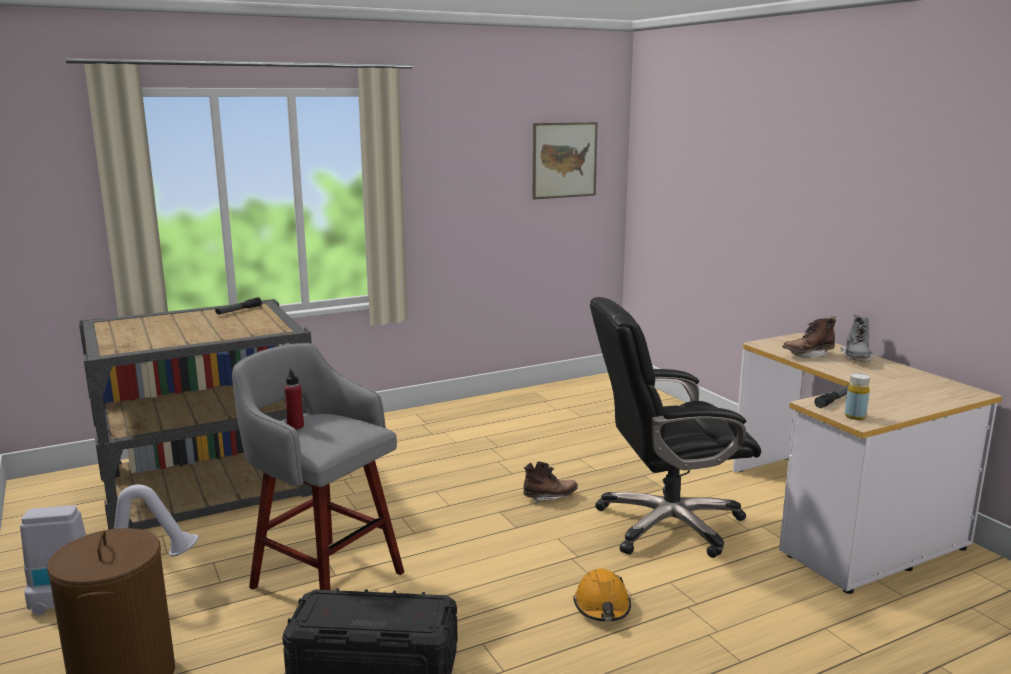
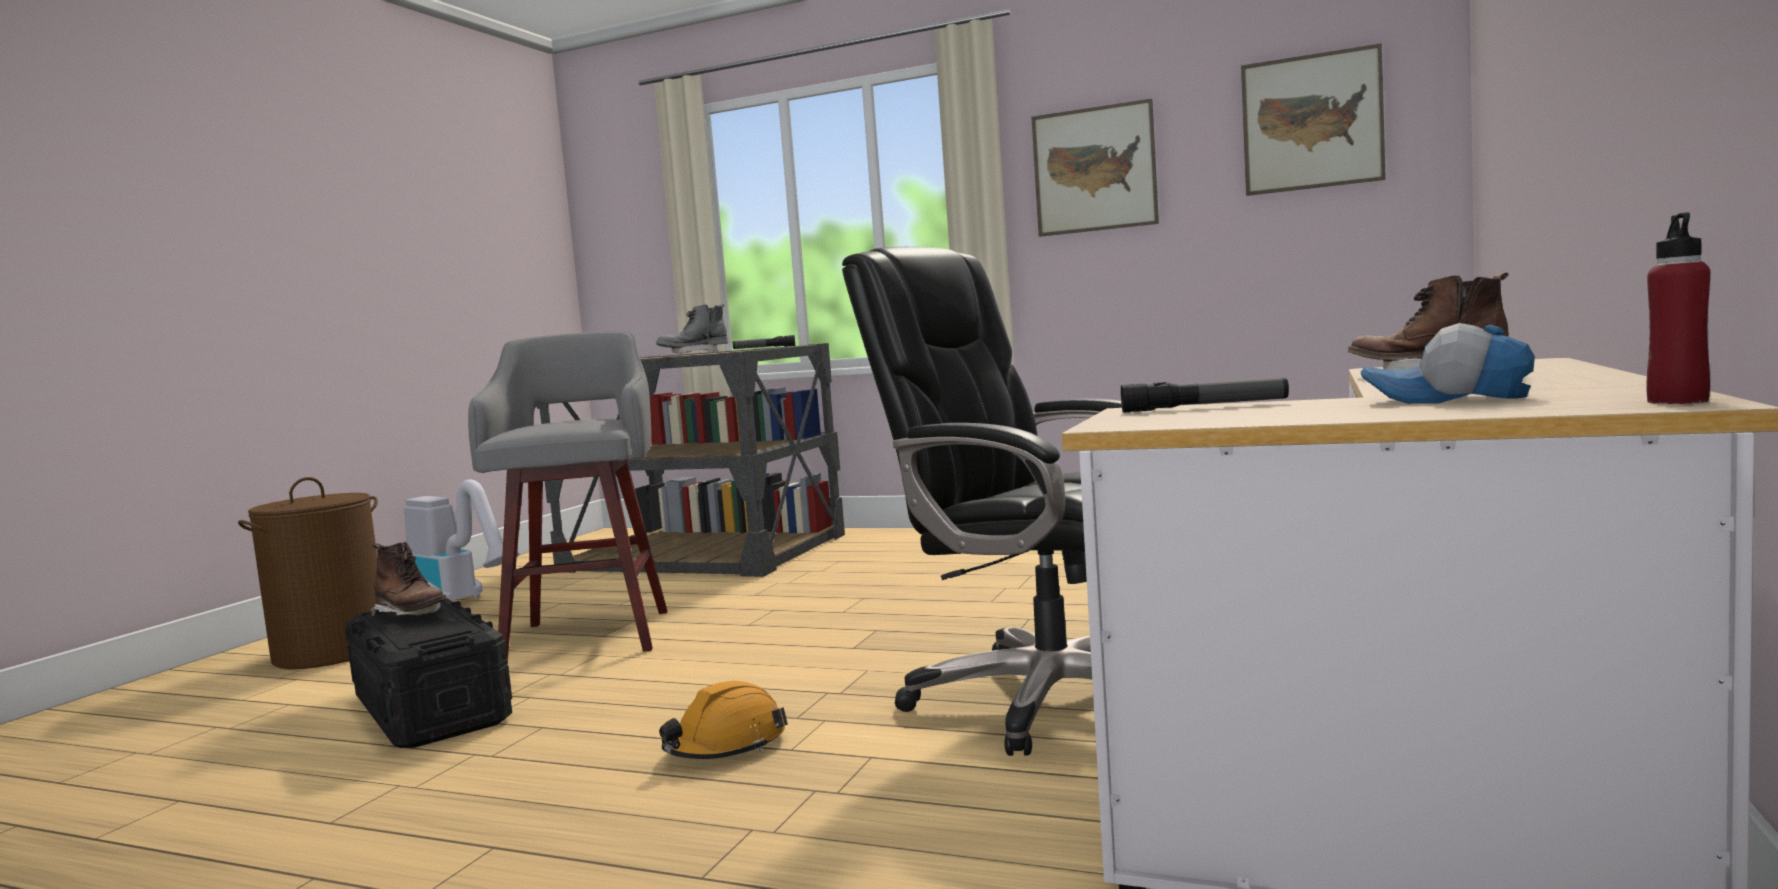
camera: 50 degrees right, 10 degrees down
red bottle [284,369,304,430] -> red bottle moved to [1646,212,1710,404]
brown boot [523,461,578,504] -> brown boot moved to [371,542,447,616]
grey boot [840,315,874,362] -> grey boot moved to [656,304,728,354]
yellow bottle [845,373,870,420] -> none
none -> picture [1031,99,1159,237]
none -> cap [1361,323,1535,404]

